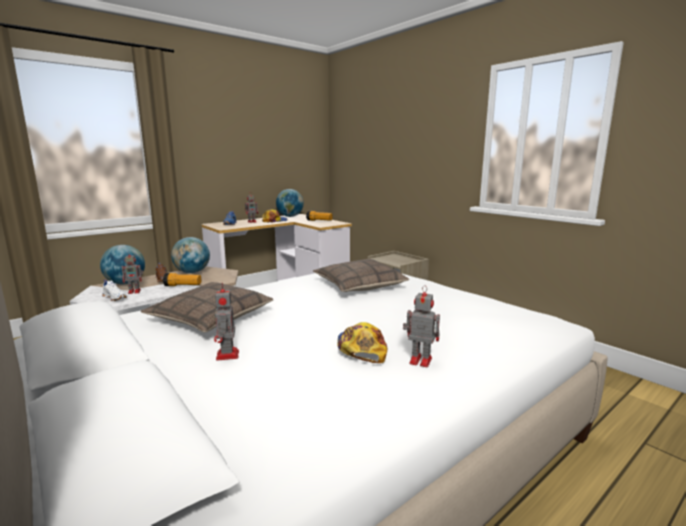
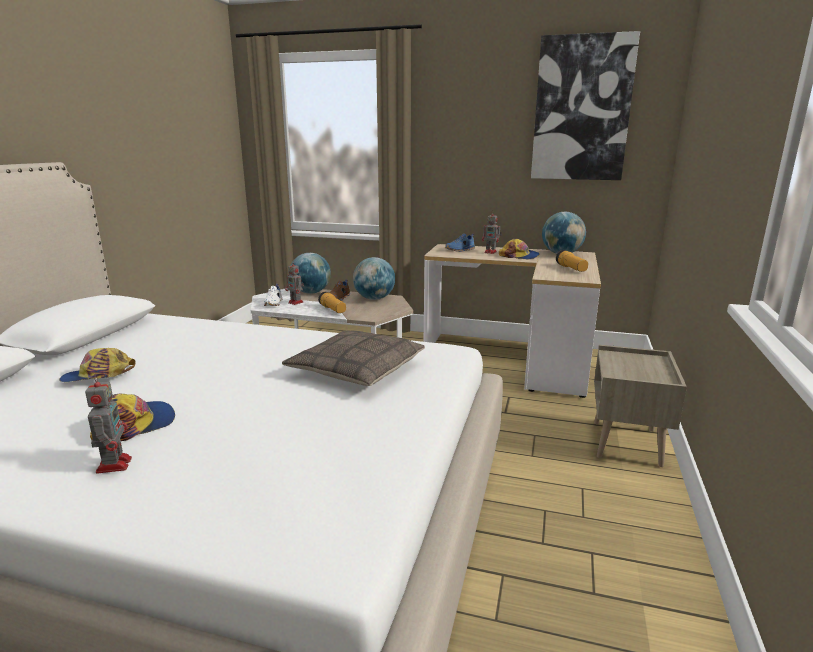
camera: 55 degrees right, 5 degrees up
pillow [141,282,273,332] -> none
toy robot [214,283,239,361] -> cap [59,348,136,382]
none -> picture [531,31,640,180]

